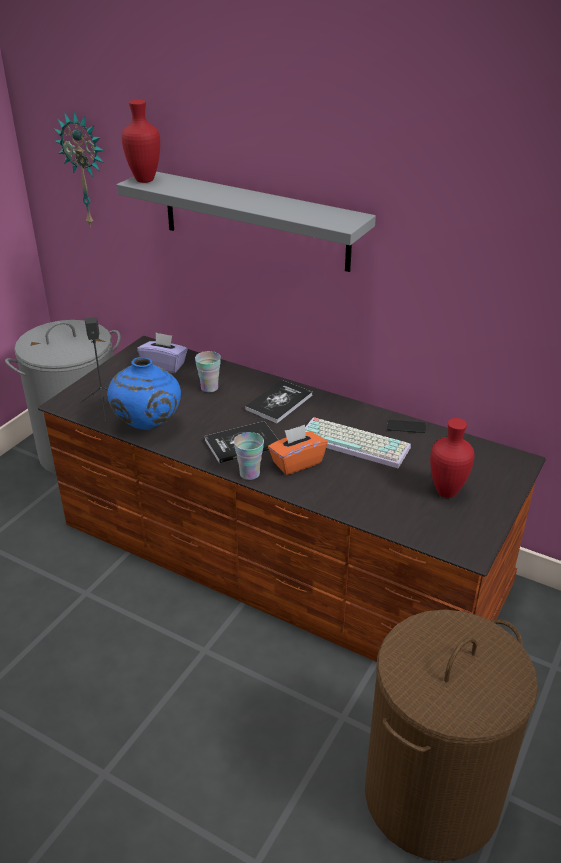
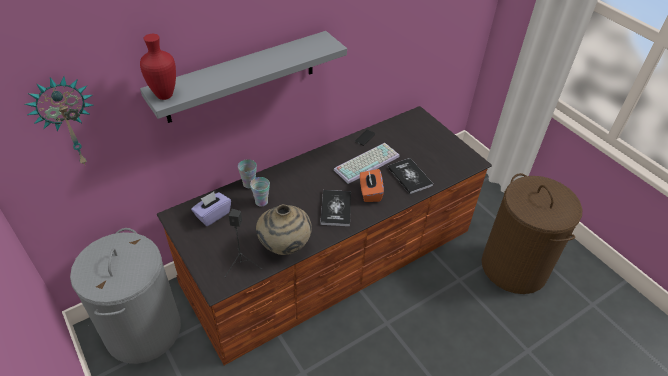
camera: 65 degrees left, 10 degrees up
blue vase [107,357,181,430] -> beige vase [256,204,312,255]
cup [234,432,264,480] -> cup moved to [238,159,257,188]
book [245,380,313,423] -> book moved to [388,158,433,194]
red vase [430,418,475,498] -> none

